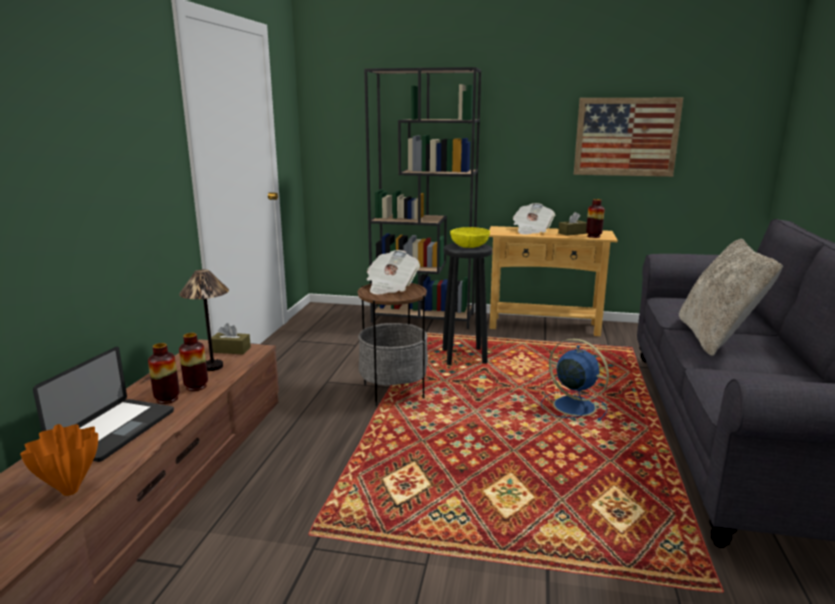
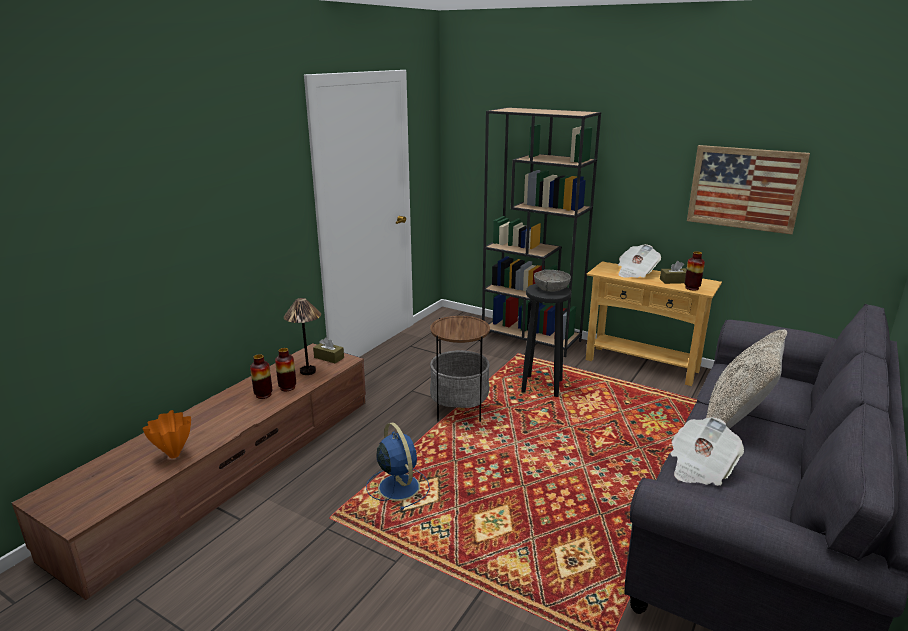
camera: 20 degrees right, 5 degrees up
laptop [33,347,174,462] -> none
newspaper [366,250,420,295] -> newspaper moved to [671,417,744,486]
yellow bowl [450,227,490,248] -> grey bowl [534,270,571,292]
blue fan [541,339,609,421] -> blue fan moved to [366,422,430,510]

